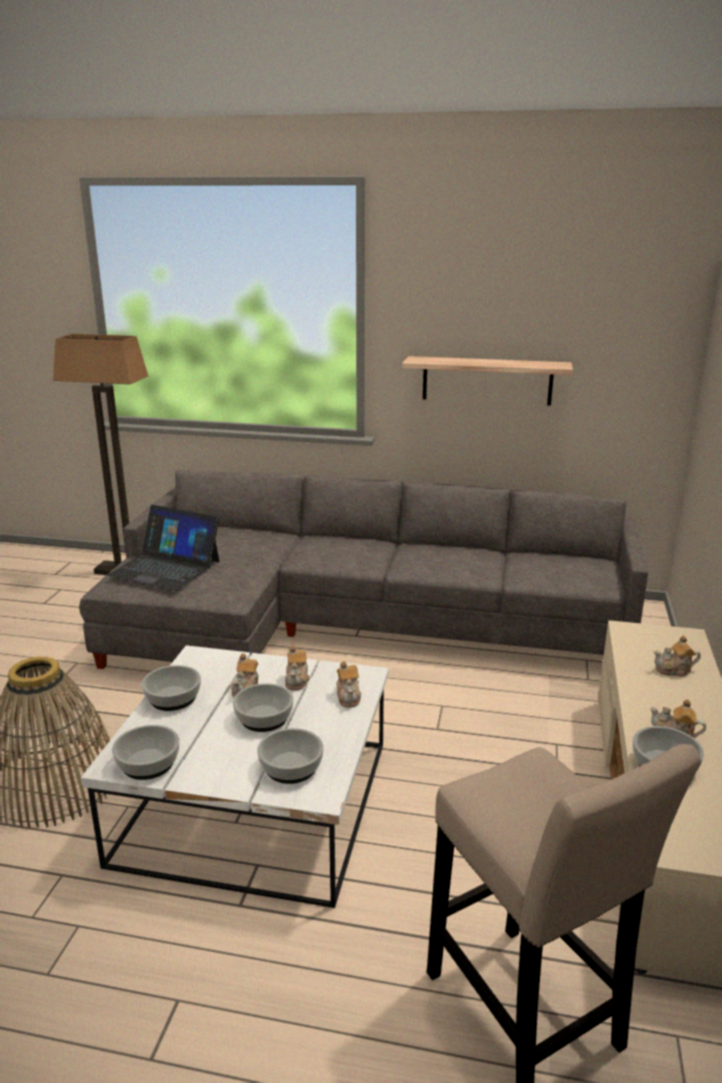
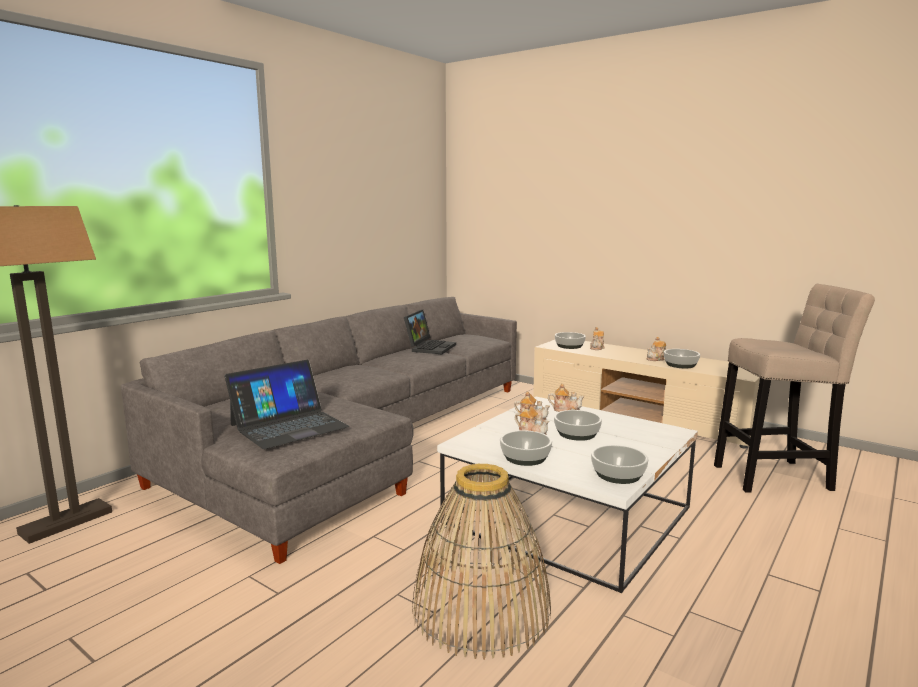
camera: 65 degrees left, 10 degrees down
bowl [257,728,323,784] -> bowl moved to [555,332,586,349]
shelf [402,356,573,406] -> none
none -> laptop [404,310,456,354]

